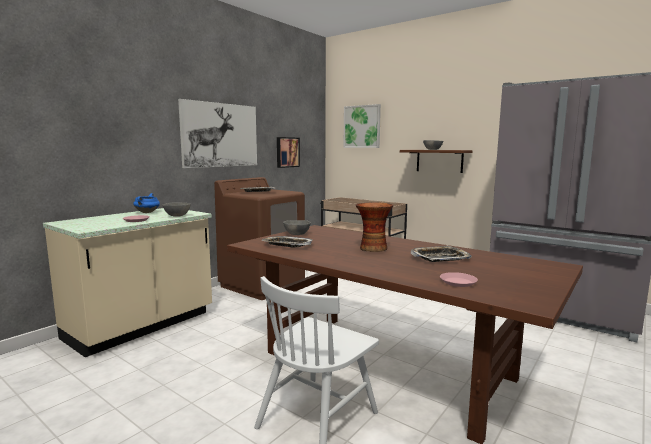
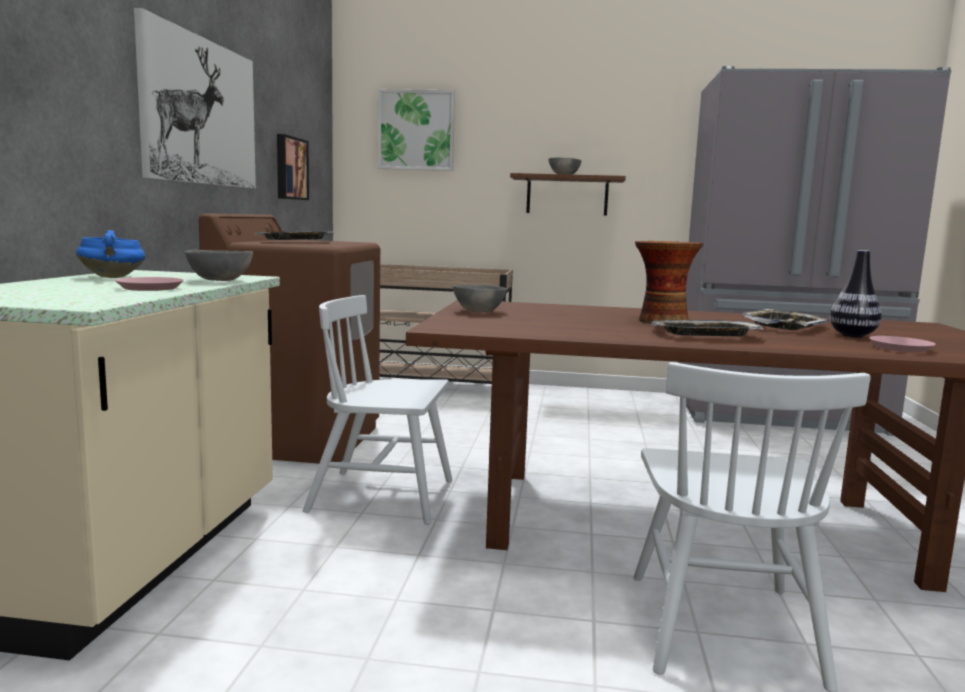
camera: 30 degrees left, 0 degrees up
tray [262,236,312,248] -> tray moved to [651,320,764,337]
none -> white chair [303,295,453,525]
none -> vase [830,250,882,338]

